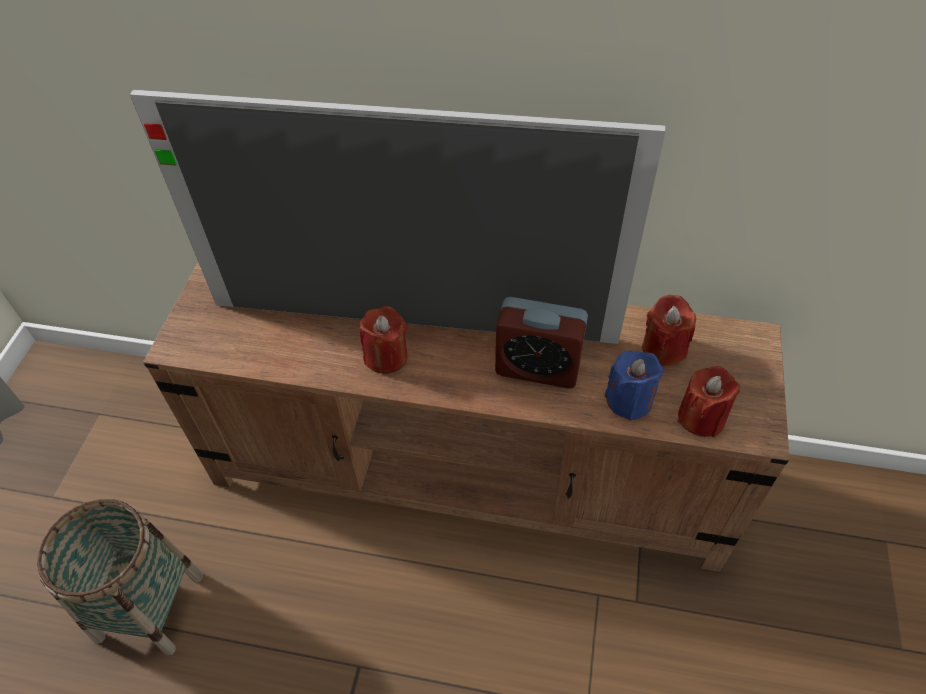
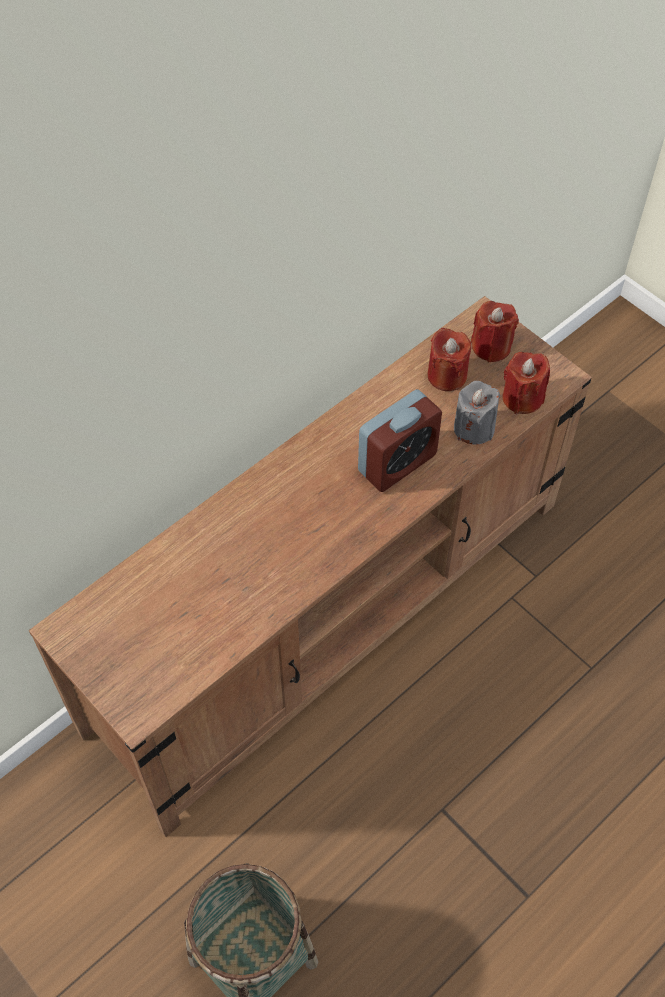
camera: 55 degrees left, 5 degrees up
television [130,89,666,344] -> none
red candle [360,306,408,373] -> red candle moved to [471,301,519,362]
blue candle [605,350,663,421] -> grey candle [454,381,500,445]

